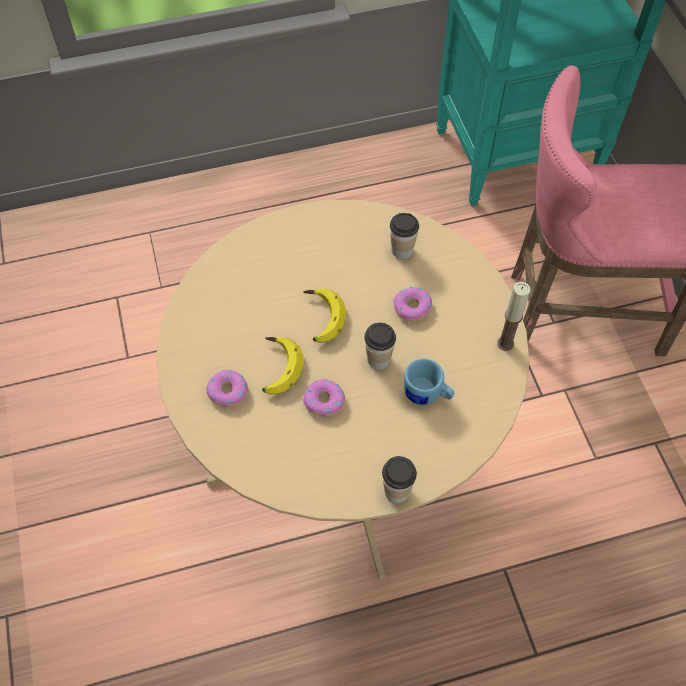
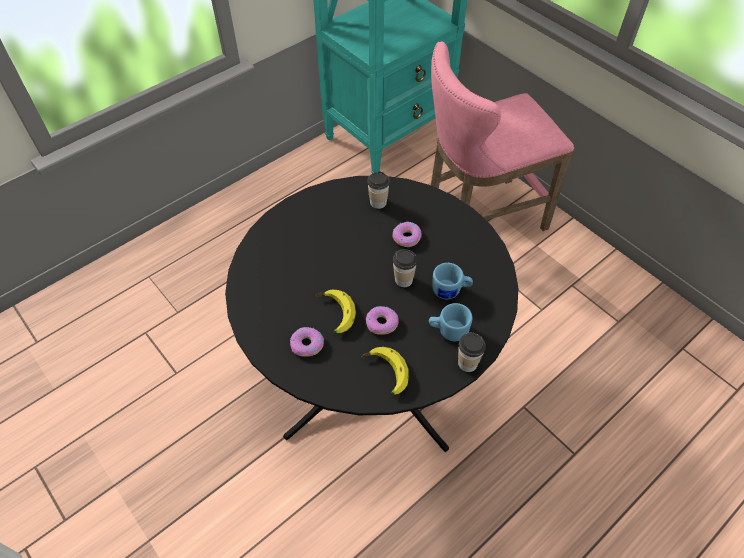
camera: 25 degrees left, 5 degrees down
beige dining table [157,200,530,580] -> black dining table [225,176,519,452]
banana [303,289,346,343] -> banana moved to [361,347,409,395]
candle [497,282,530,351] -> none
none -> blue mug [429,303,472,341]

